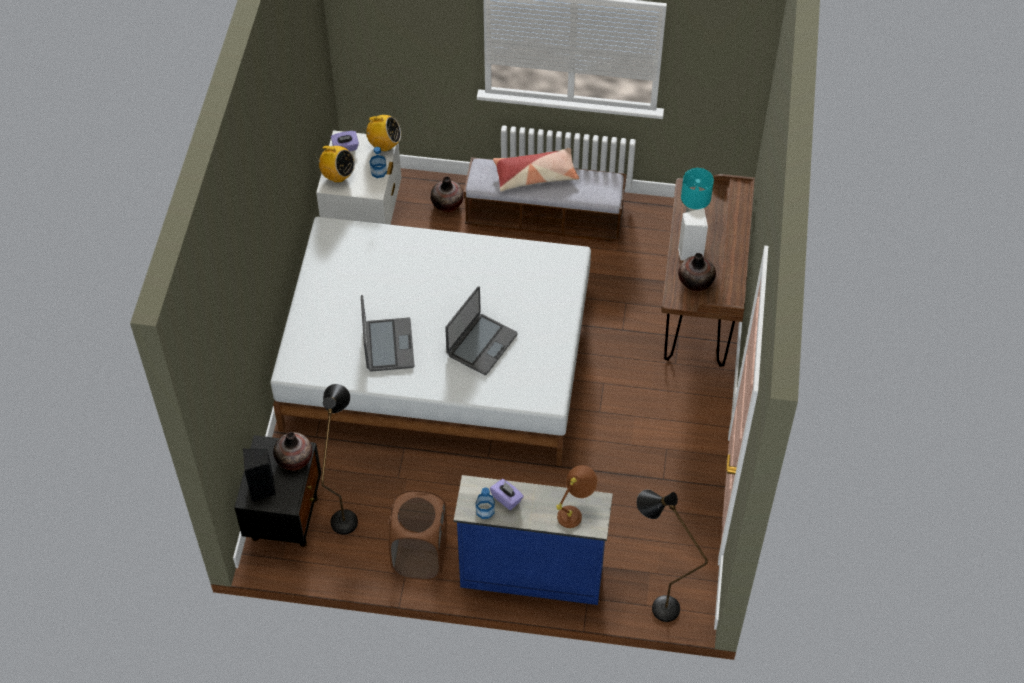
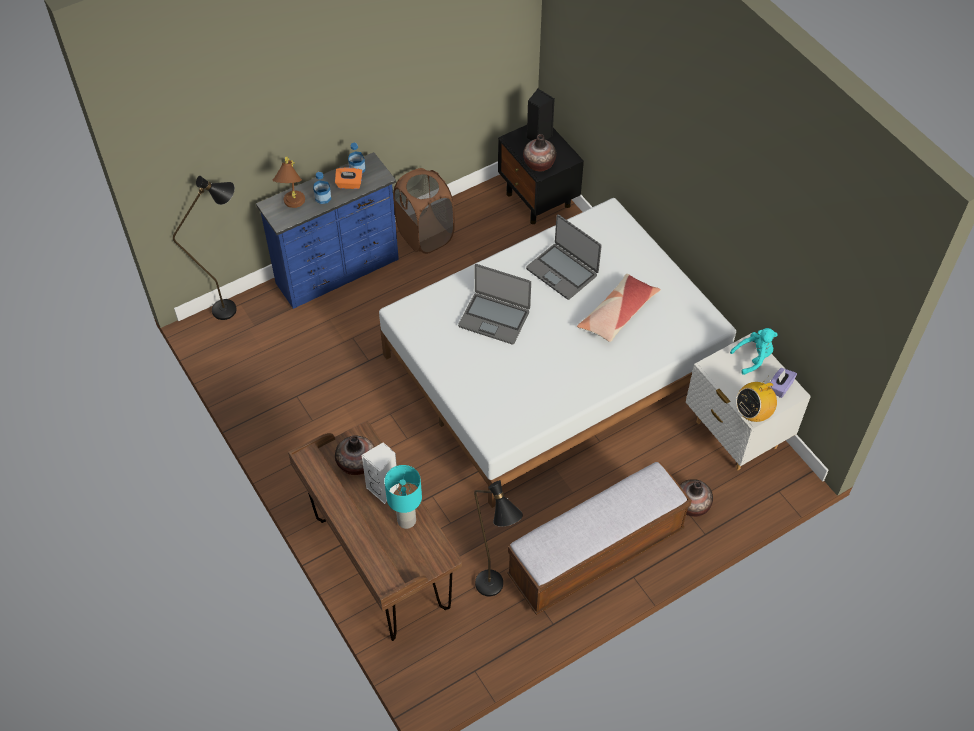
camera: 140 degrees right, 0 degrees up
radio [314,146,355,183] -> turquoise plush toy [730,328,778,375]
black floor lamp [321,384,358,535] -> black floor lamp moved to [474,480,523,596]
bottle [370,147,387,178] -> bottle moved to [313,172,331,204]
laptop [445,286,518,375] -> laptop turned 60 degrees counterclockwise [458,264,531,345]
purple tissue box [490,479,524,510] -> orange tissue box [335,168,363,189]
pillow [493,148,579,191] -> pillow moved to [577,274,661,342]

